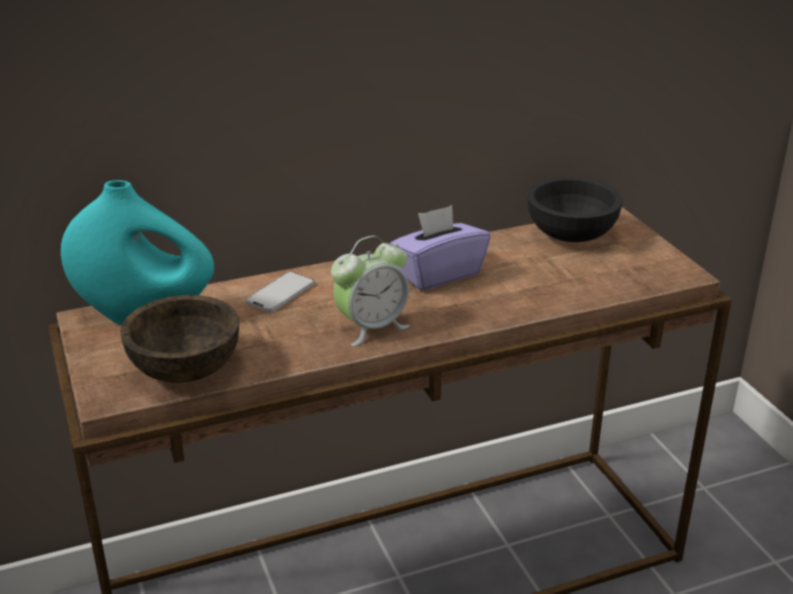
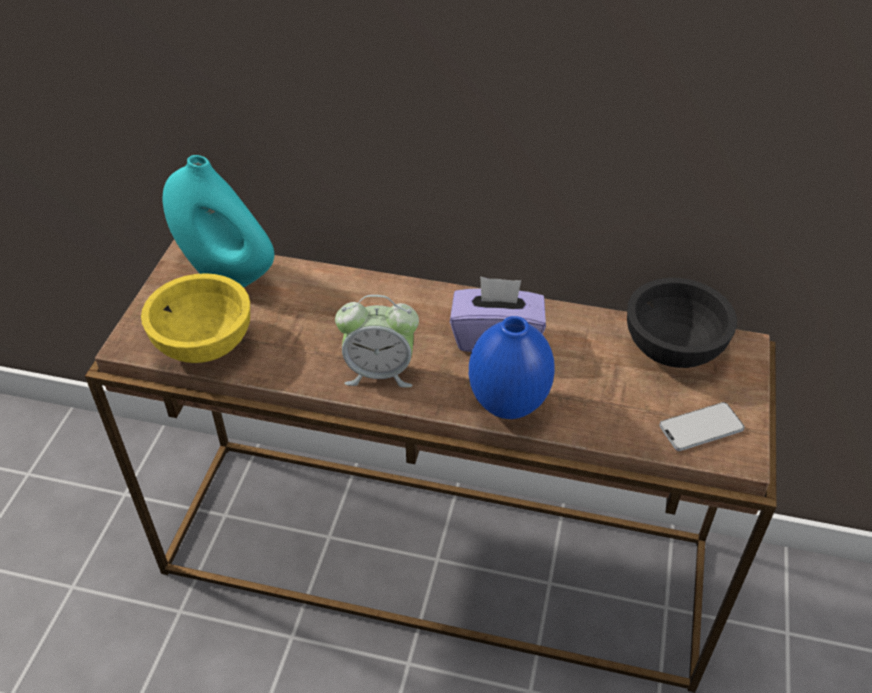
camera: 35 degrees right, 15 degrees up
brown bowl [120,295,239,383] -> yellow bowl [141,273,250,363]
phone [245,272,315,312] -> phone moved to [659,402,745,451]
none -> blue vase [469,316,555,419]

